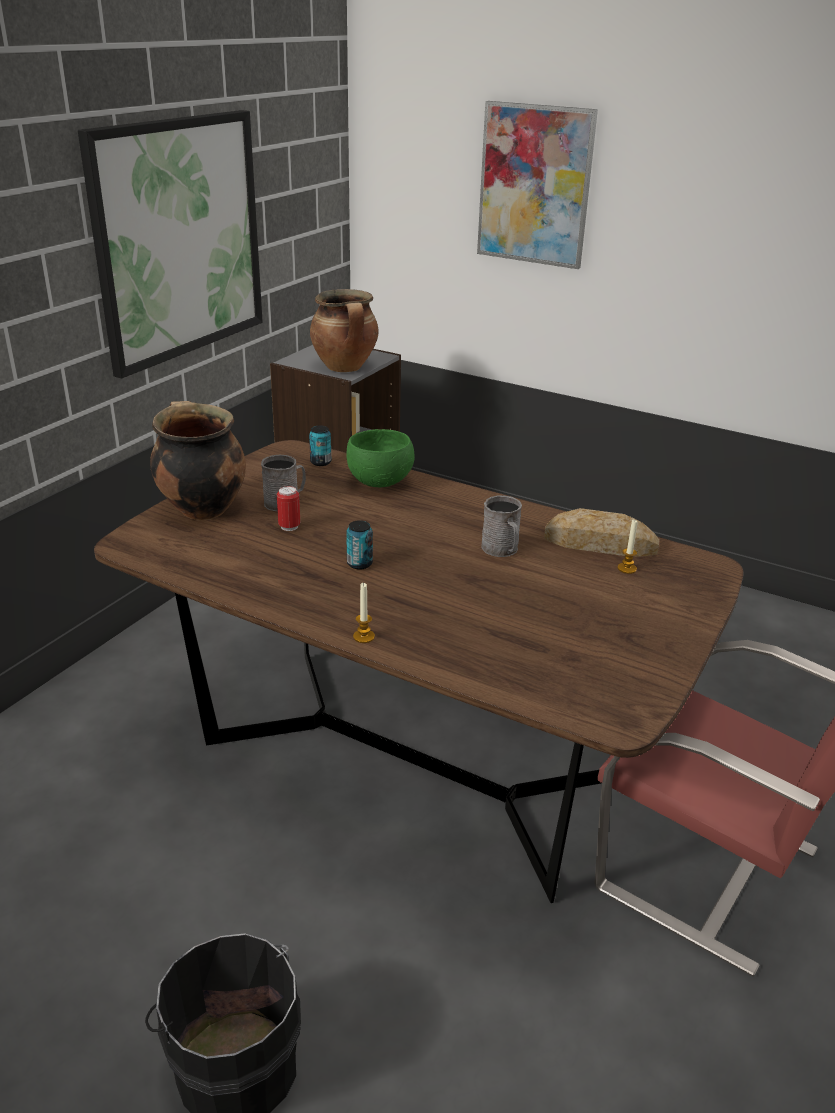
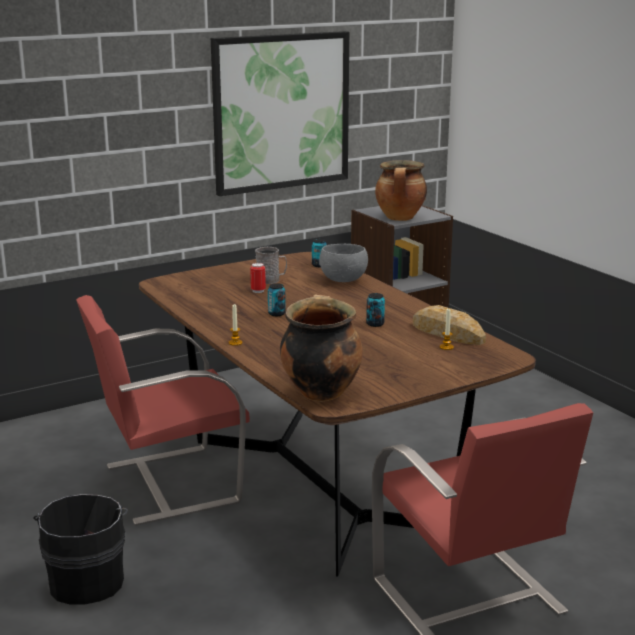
camera: 30 degrees right, 10 degrees down
cooking pot [150,401,246,520] -> cooking pot moved to [280,295,363,401]
green bowl [346,429,414,487] -> grey bowl [320,244,368,282]
picture [477,101,598,269] -> none
grey mug [481,495,522,557] -> can [366,293,385,327]
none -> red chair [76,295,250,526]

